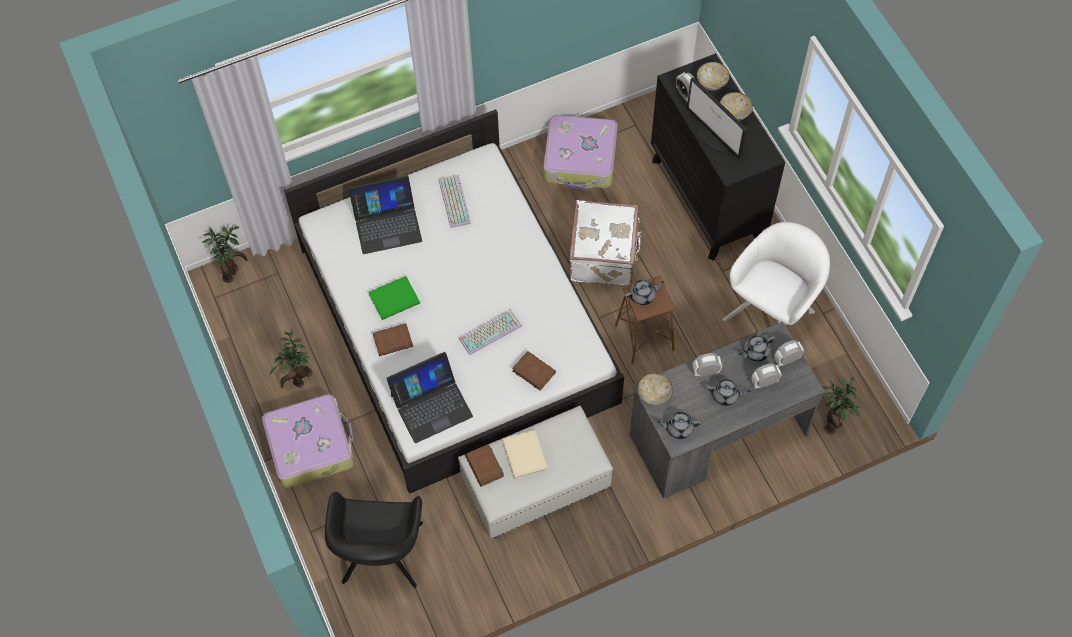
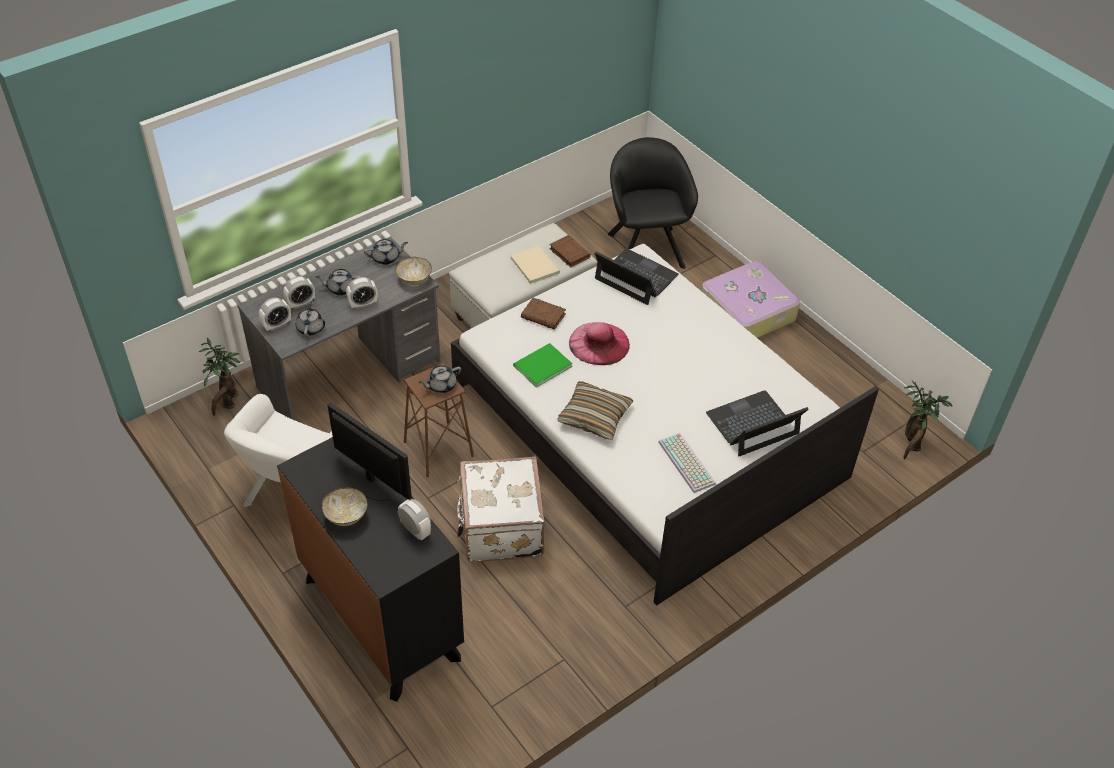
camera: 165 degrees right, 15 degrees down
potted plant [270,329,313,388] -> none
green book [368,276,420,320] -> green book moved to [513,343,572,387]
brown book [373,323,413,356] -> none
laptop [386,352,473,443] -> laptop turned 75 degrees clockwise [594,248,679,305]
keyboard [459,309,522,355] -> pink hat [569,322,630,365]
suitcase [543,115,618,190] -> none
bowl [697,62,729,90] -> none
grey teapot [739,335,775,362] -> grey teapot turned 45 degrees counterclockwise [296,298,325,337]
none -> pillow [557,381,634,440]

